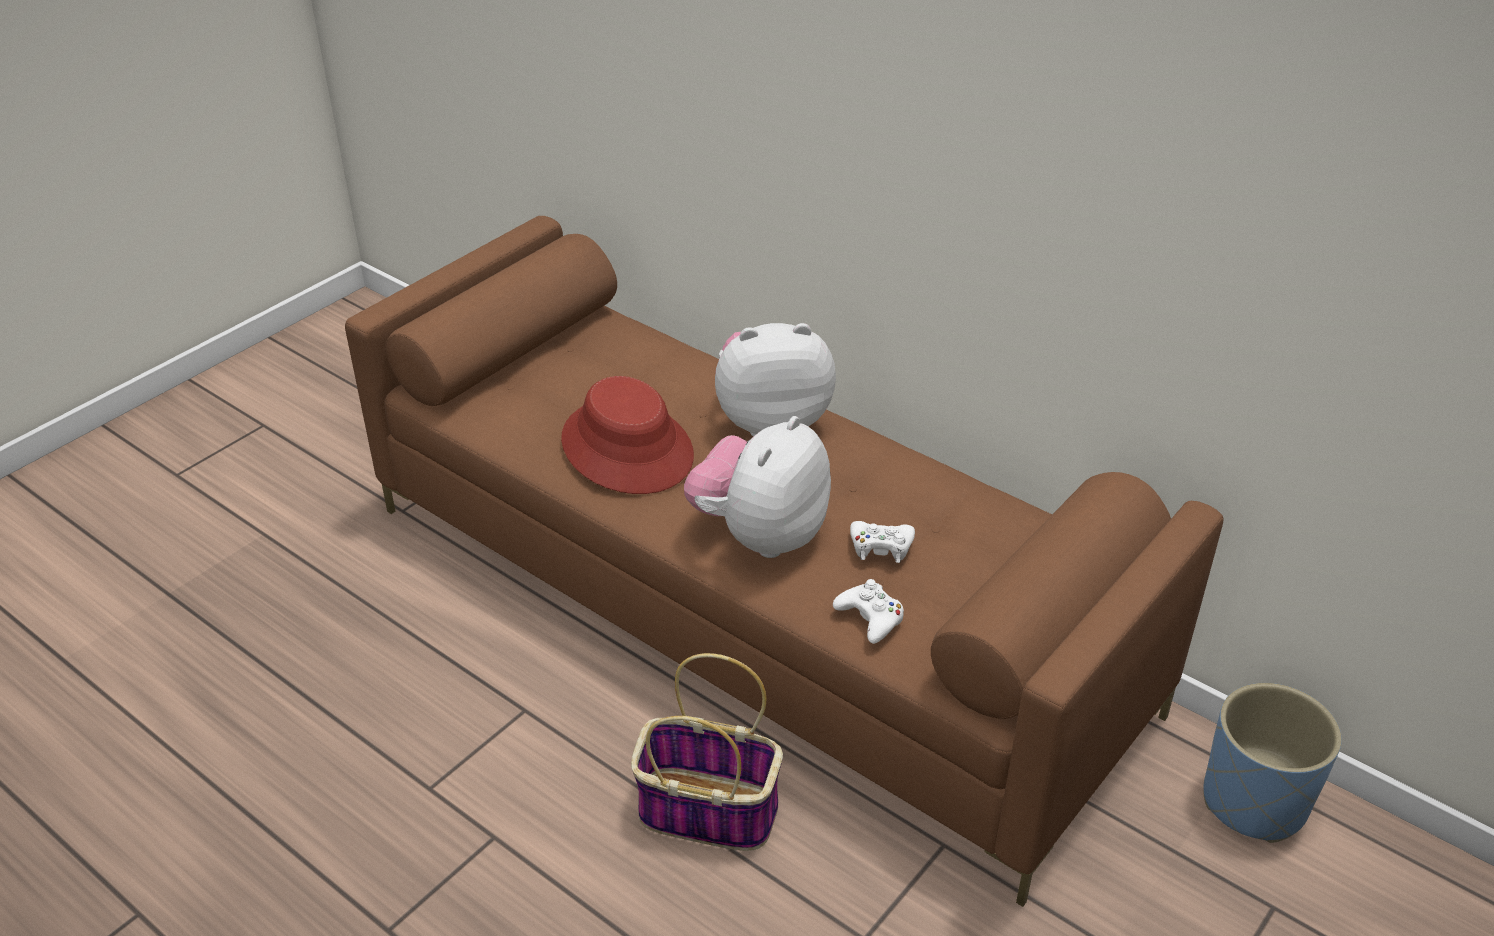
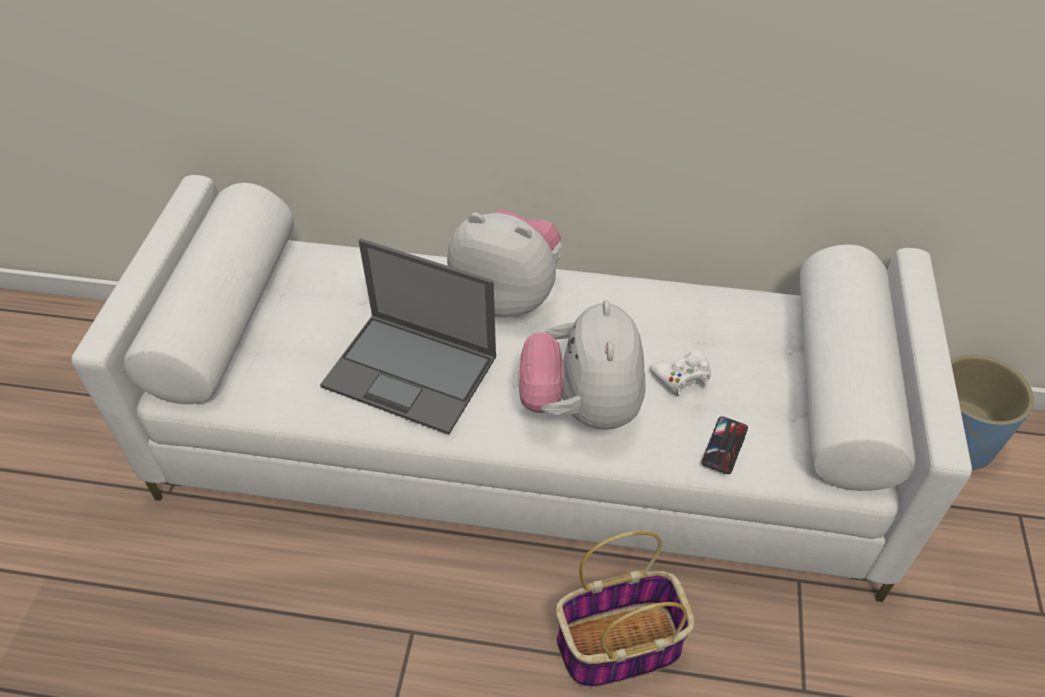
camera: 30 degrees left, 10 degrees up
brown sofa [345,216,1223,907] -> white sofa [72,175,972,602]
red hat [561,376,694,494] -> laptop [320,239,496,434]
plush toy [715,323,836,437] -> plush toy turned 60 degrees clockwise [447,209,561,317]
white game controller [833,579,904,644] -> phone [701,416,748,474]

